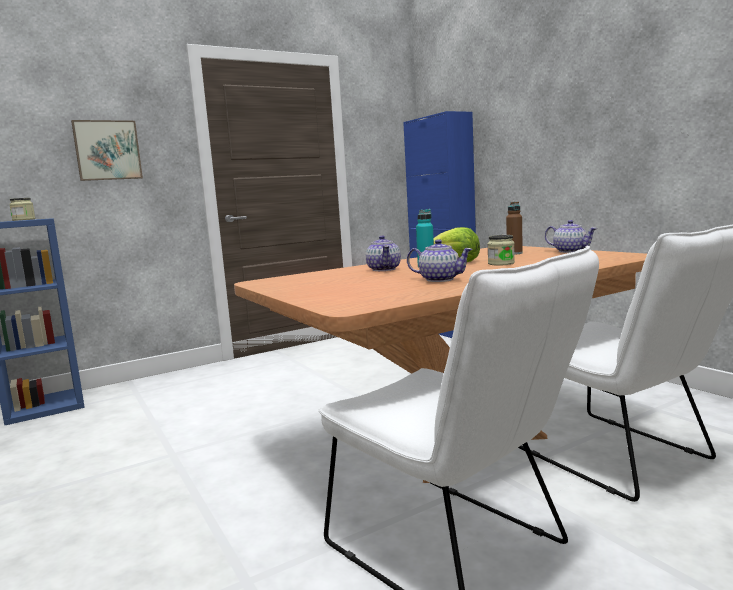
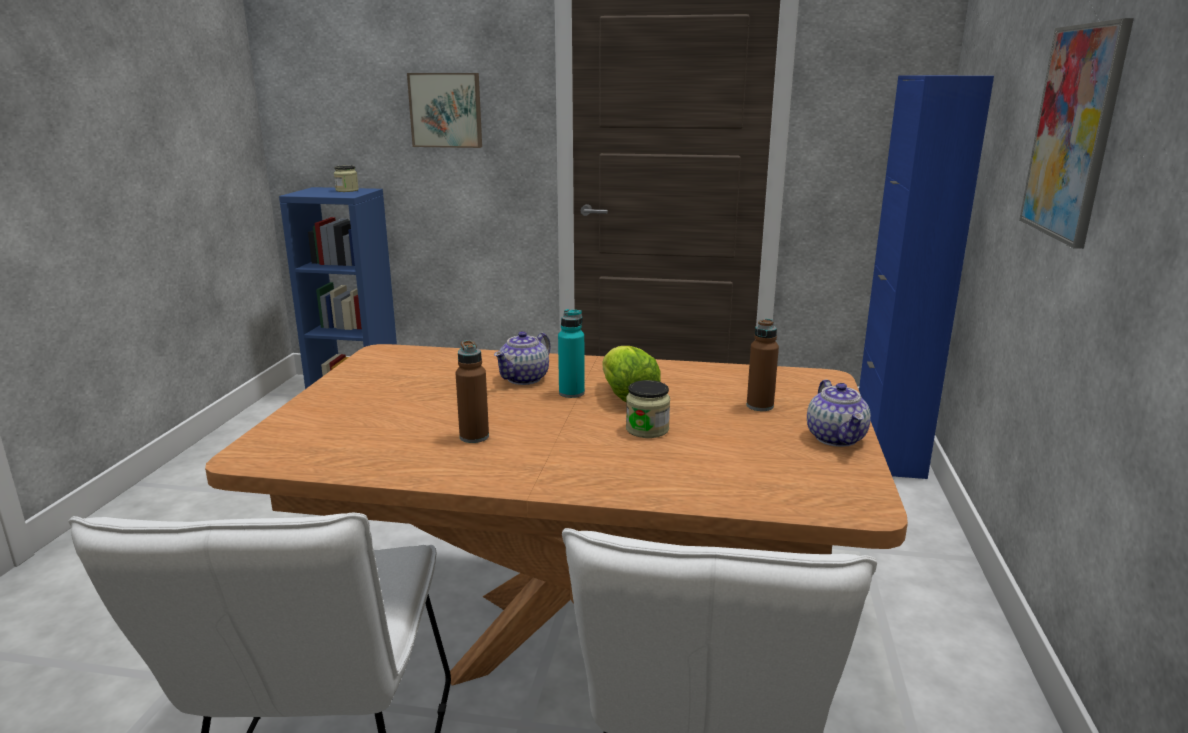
camera: 40 degrees right, 10 degrees up
teapot [407,239,473,282] -> brown bottle [456,340,489,443]
none -> picture [1019,18,1134,249]

